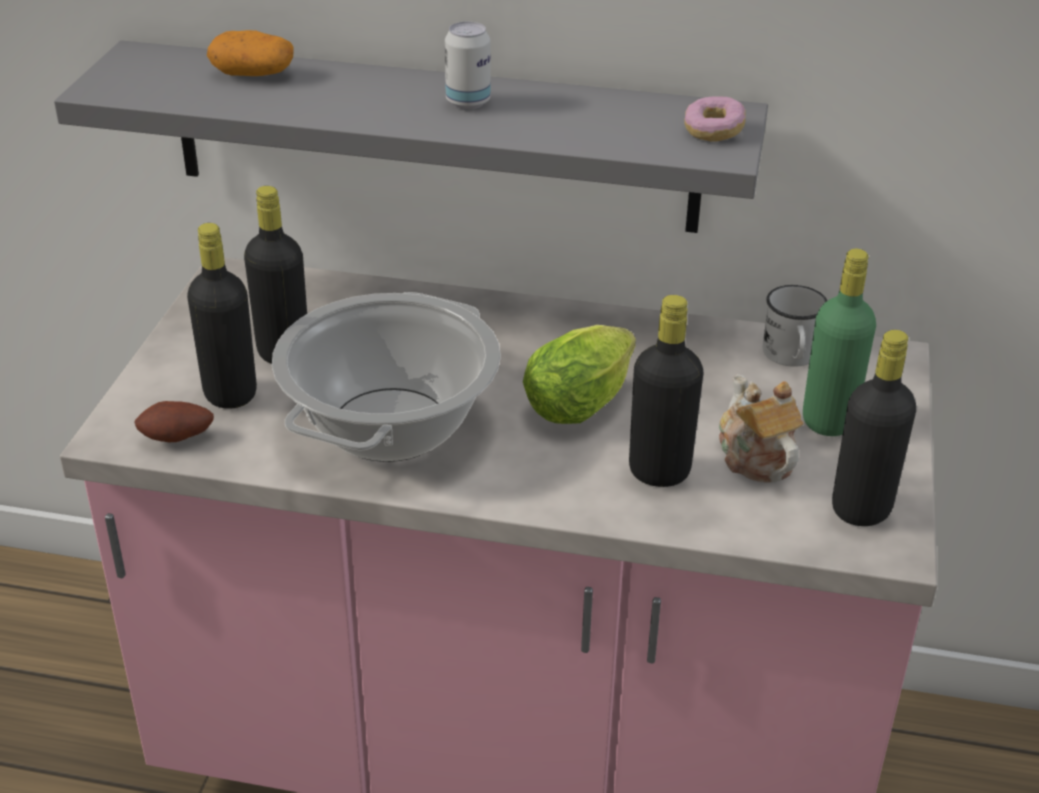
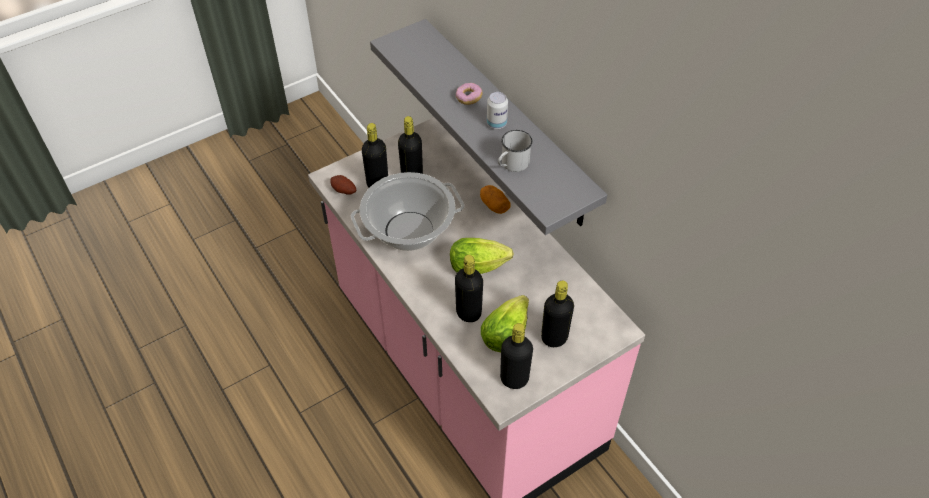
camera: 45 degrees right, 15 degrees up
potato [207,30,294,76] -> potato moved to [480,185,511,214]
donut [684,96,746,142] -> donut moved to [456,83,482,105]
teapot [719,374,803,483] -> lettuce [481,295,529,352]
white mug [763,285,828,367] -> white mug moved to [498,130,533,172]
green bottle [803,249,876,436] -> black bottle [541,281,574,347]

